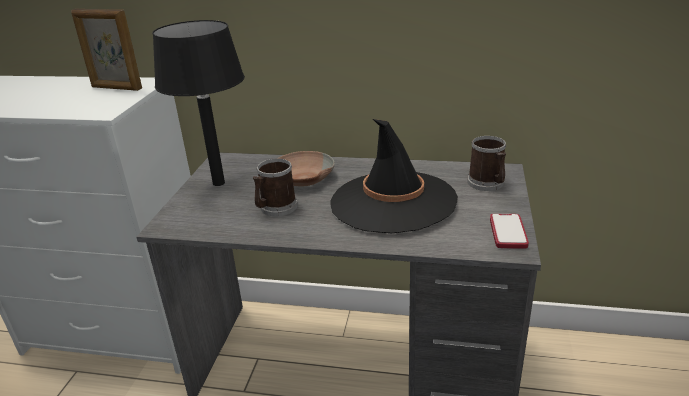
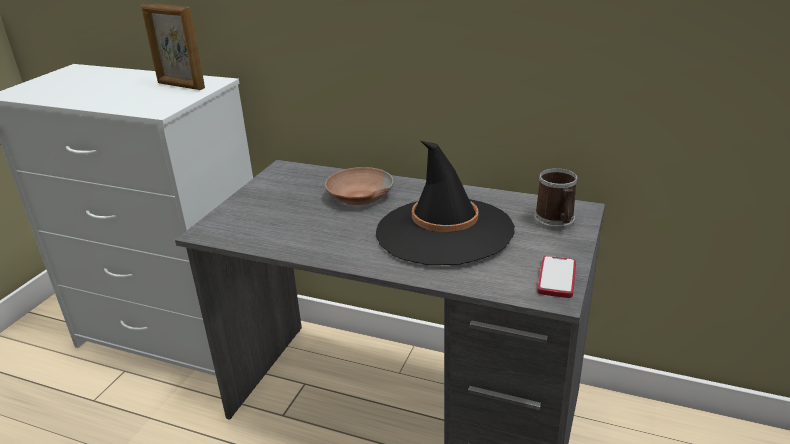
camera: 10 degrees right, 0 degrees up
black table lamp [152,20,245,186] -> none
mug [253,158,298,216] -> none

